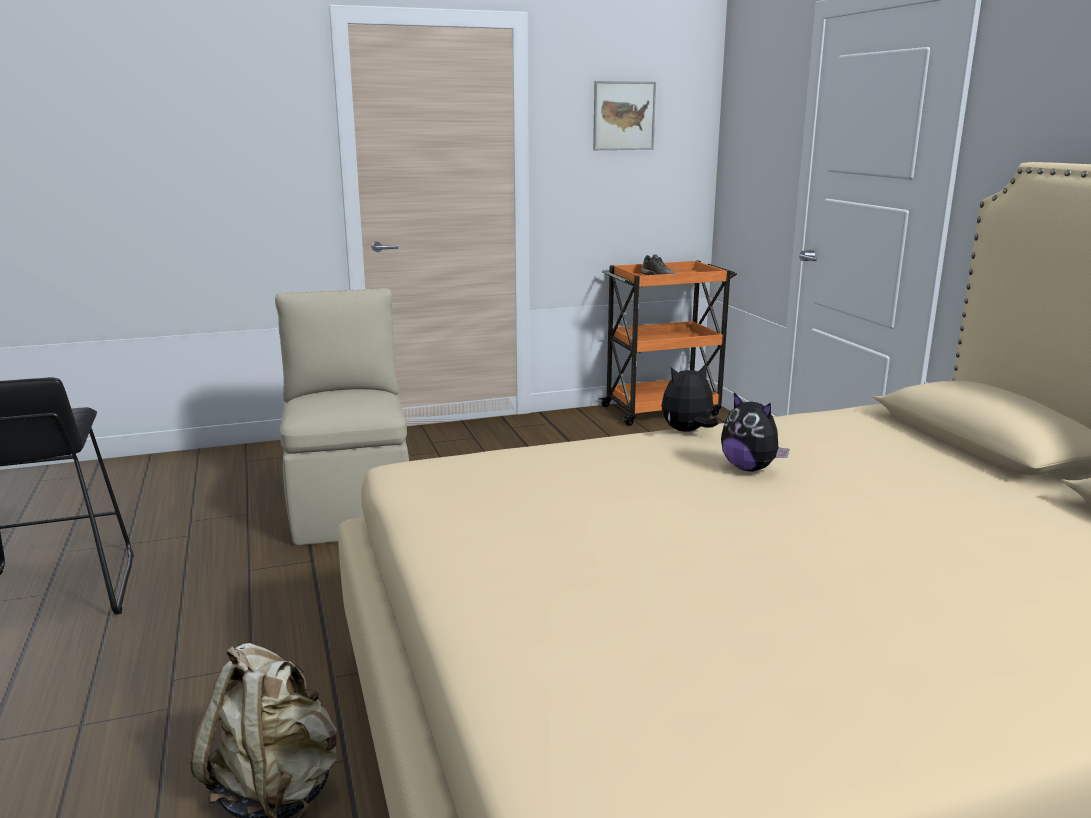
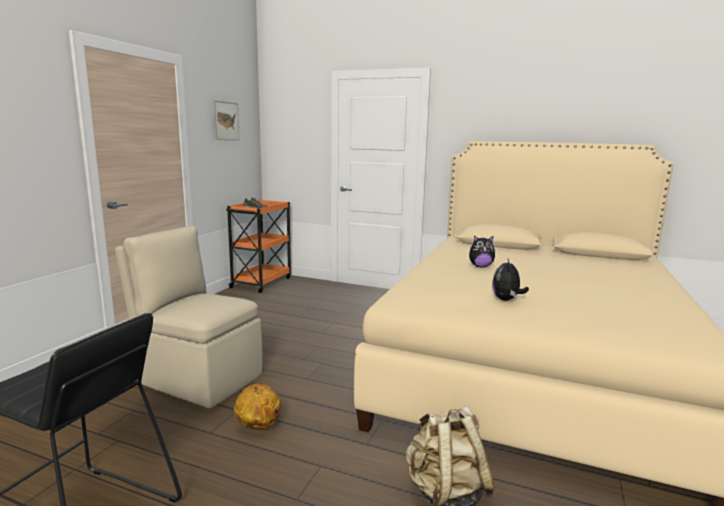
camera: 50 degrees left, 5 degrees down
plush toy [661,364,718,432] -> plush toy moved to [492,259,529,301]
none -> basketball [234,383,281,429]

